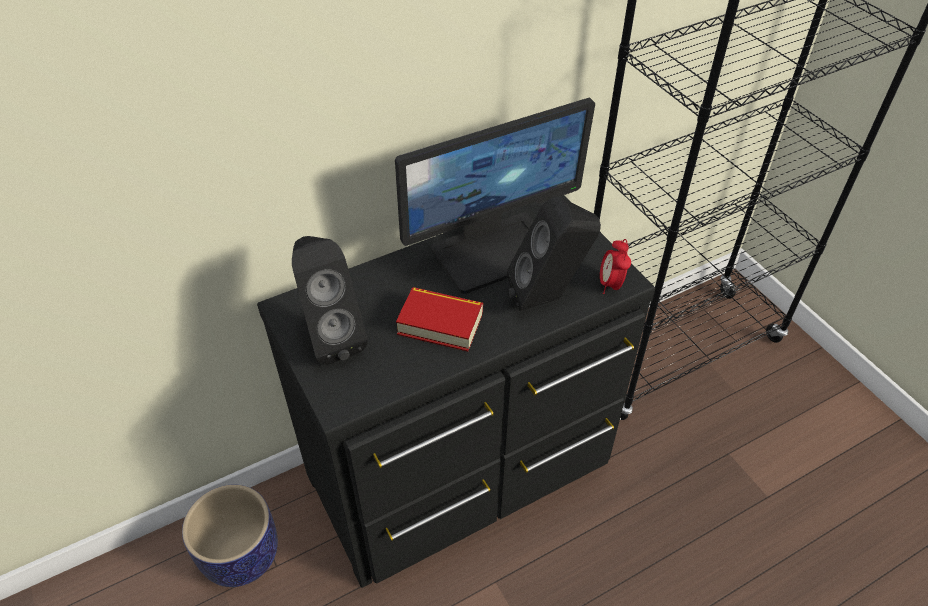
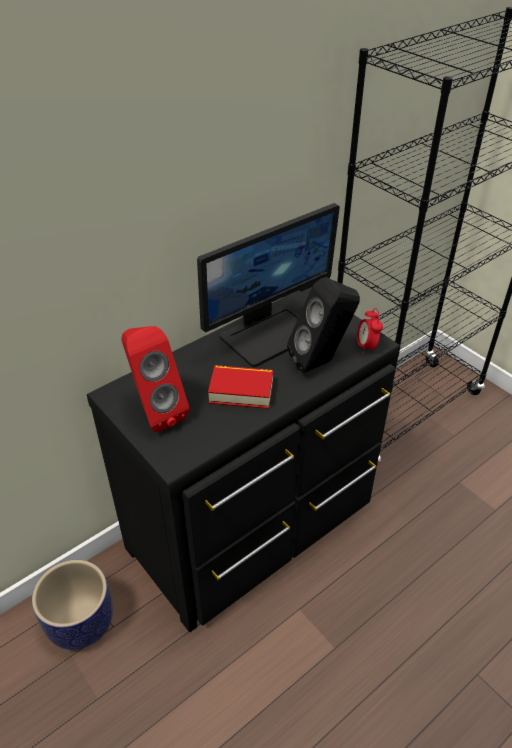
camera: 10 degrees left, 5 degrees down
black speaker [292,236,368,365] -> red speaker [121,326,189,432]

